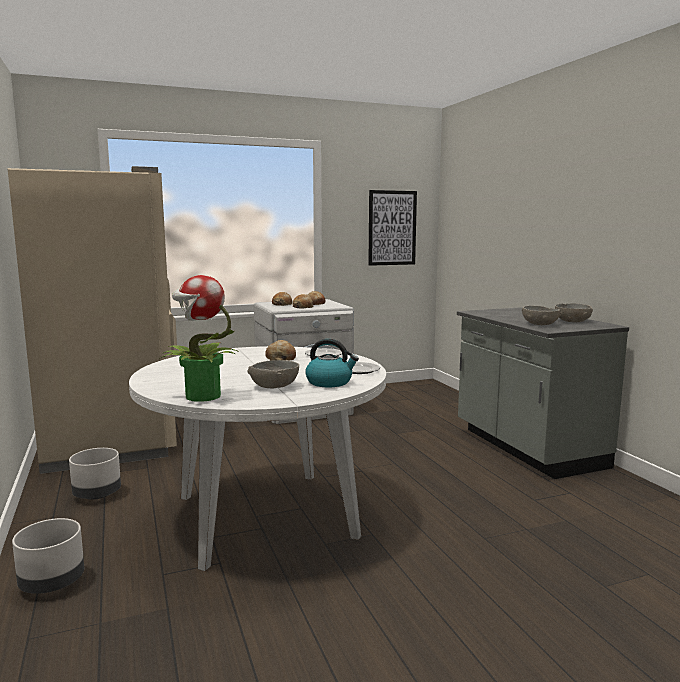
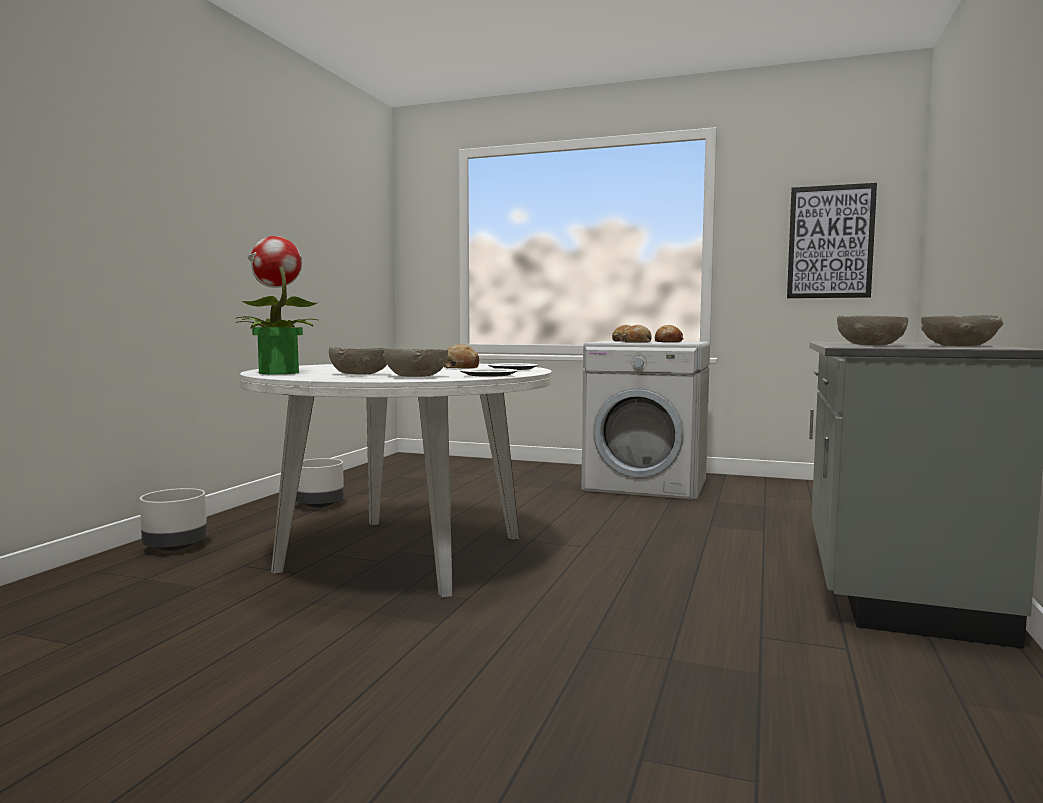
camera: 40 degrees right, 5 degrees down
beige fridge [8,166,177,474] -> none
kettle [305,339,359,387] -> grey bowl [383,349,448,377]

